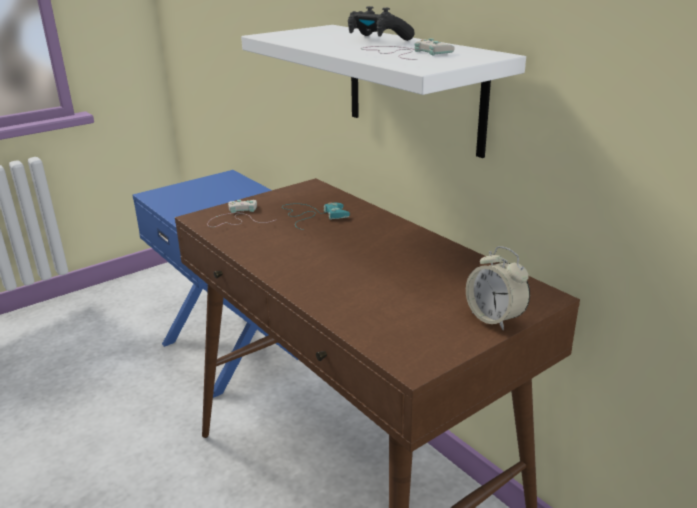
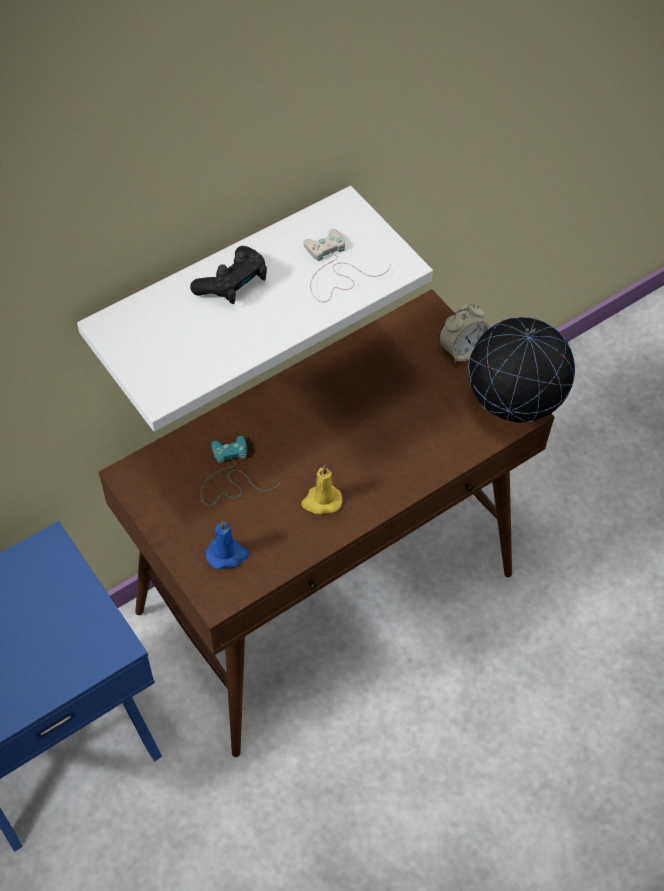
camera: 90 degrees left, 30 degrees up
white game controller [207,200,277,227] -> blue candle [206,521,249,569]
none -> yellow candle [301,465,342,515]
none -> globe [468,317,575,423]

